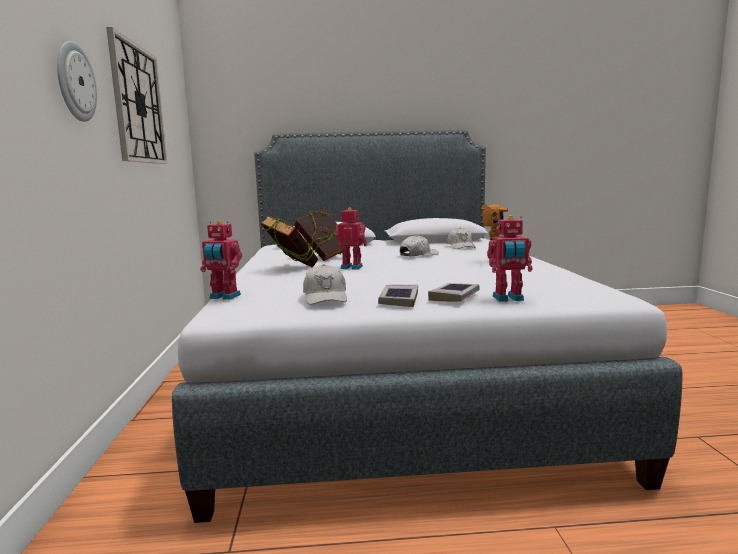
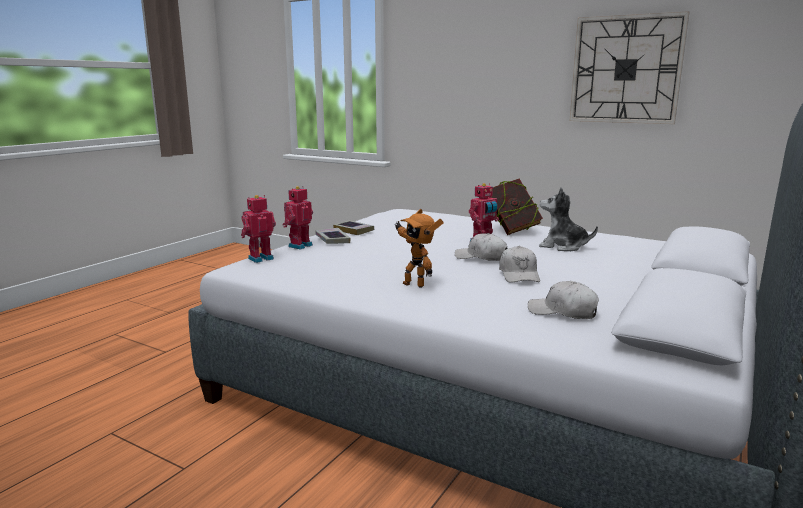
camera: 125 degrees right, 5 degrees up
wall clock [57,41,97,122] -> none
toy robot [200,220,242,300] -> toy robot moved to [241,195,276,263]
book [295,209,351,261] -> plush toy [539,187,598,251]
white cap [303,264,347,305] -> white cap moved to [455,233,507,261]

